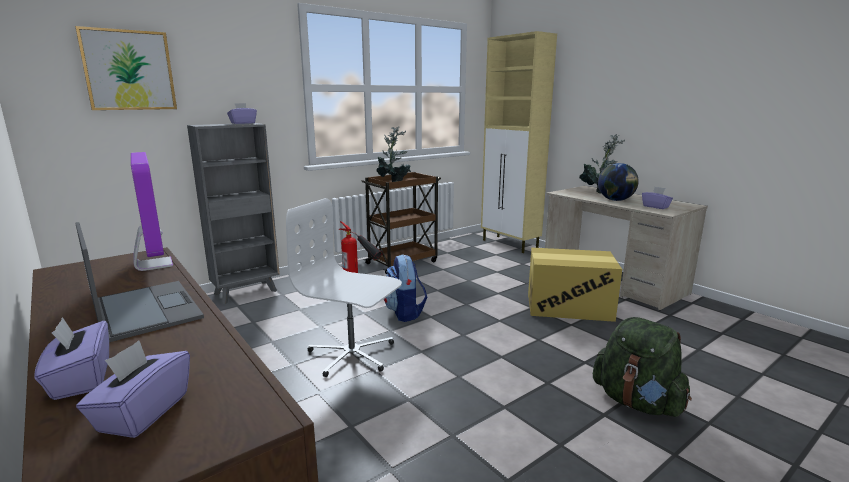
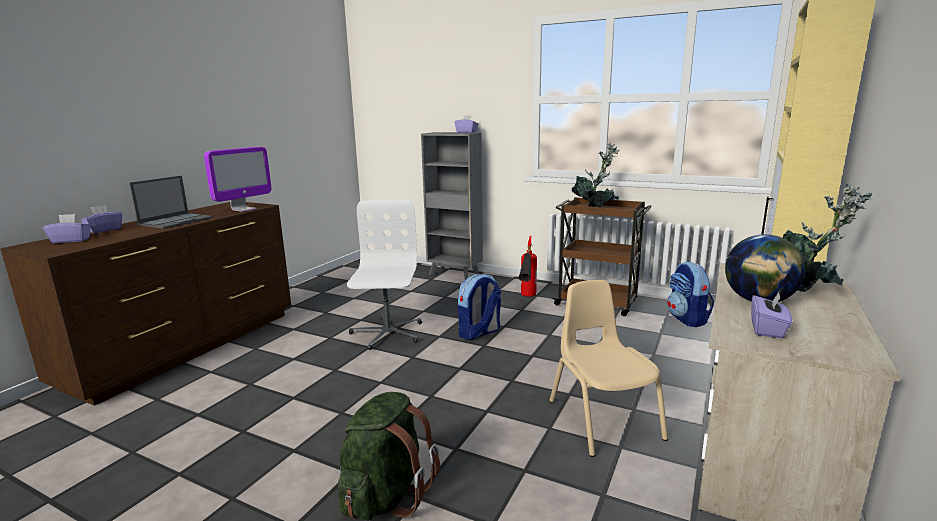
camera: 65 degrees right, 0 degrees up
picture [75,26,177,110] -> none
cardboard box [528,248,622,322] -> beige chair [549,280,668,457]
none -> backpack [667,261,714,327]

